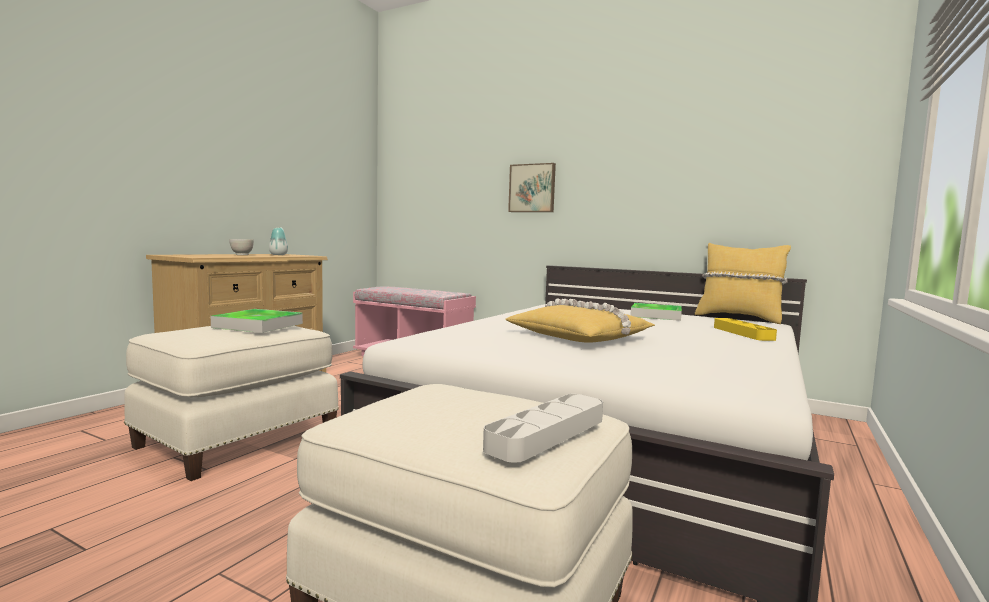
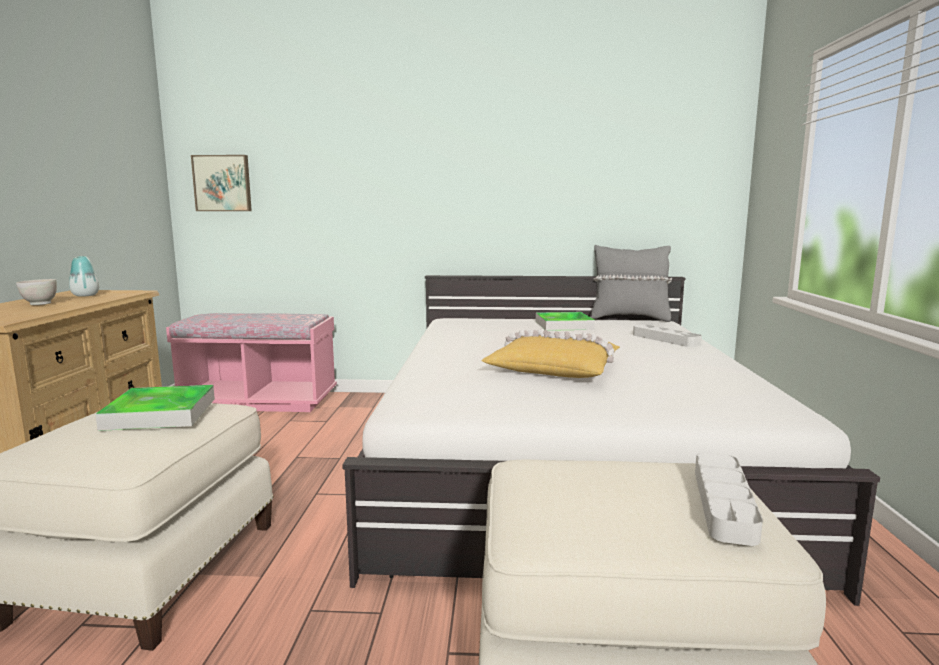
camera: 25 degrees left, 5 degrees up
picture [508,163,556,212] -> picture moved to [191,155,252,211]
yellow pillow [695,243,791,324] -> grey pillow [590,245,672,322]
yellow tray [714,318,777,341] -> grey tray [633,324,702,347]

